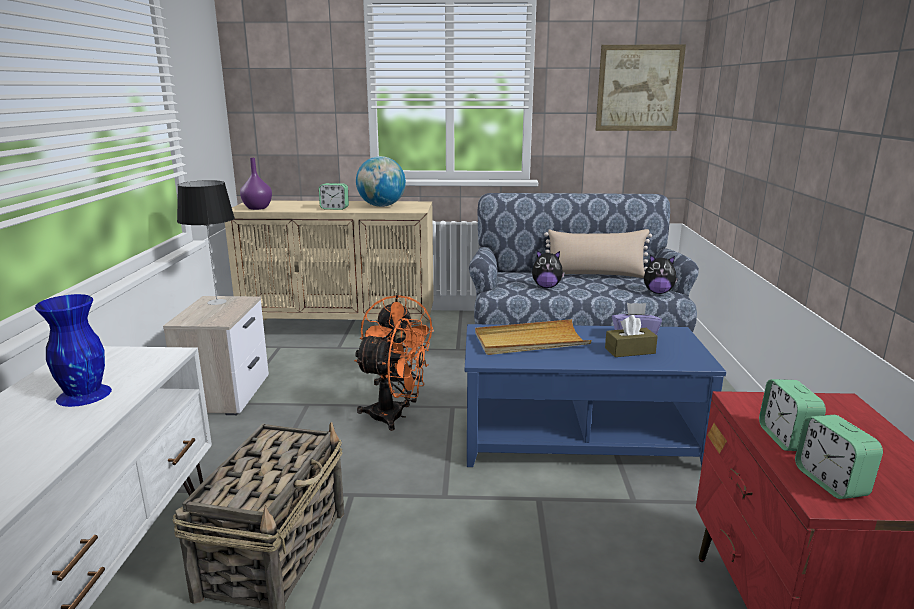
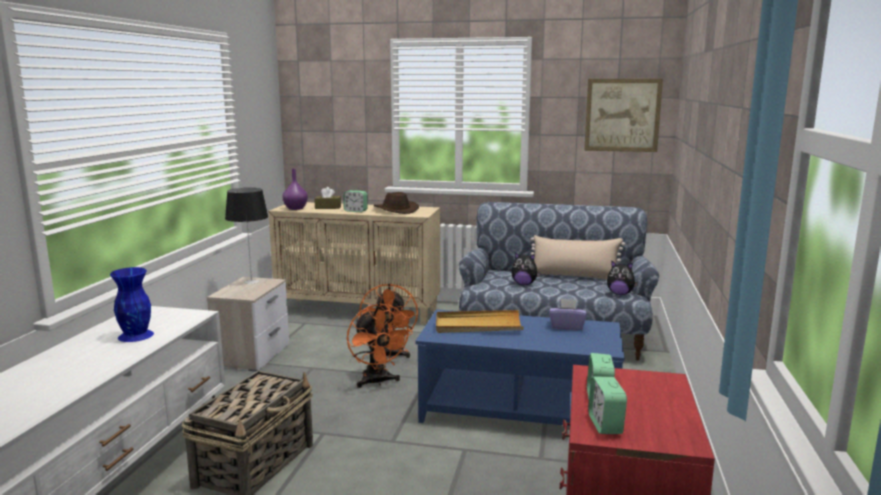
camera: 10 degrees right, 5 degrees down
orange fan [354,318,430,431] -> orange fan turned 45 degrees clockwise [347,303,413,388]
globe [356,156,406,207] -> brown hat [374,192,419,214]
brown tissue box [605,315,658,357] -> brown tissue box moved to [314,187,341,209]

